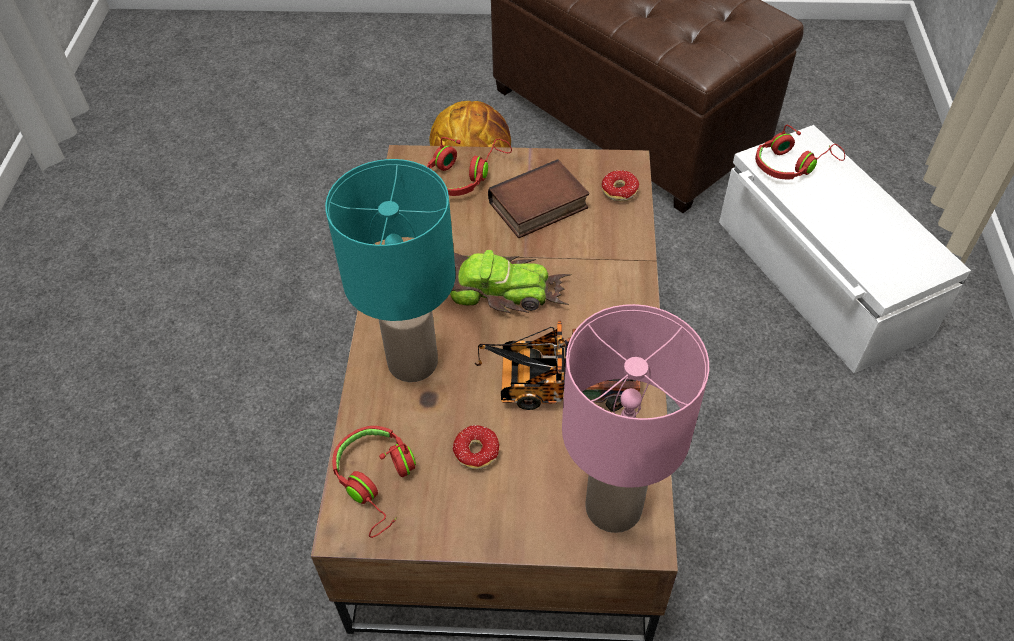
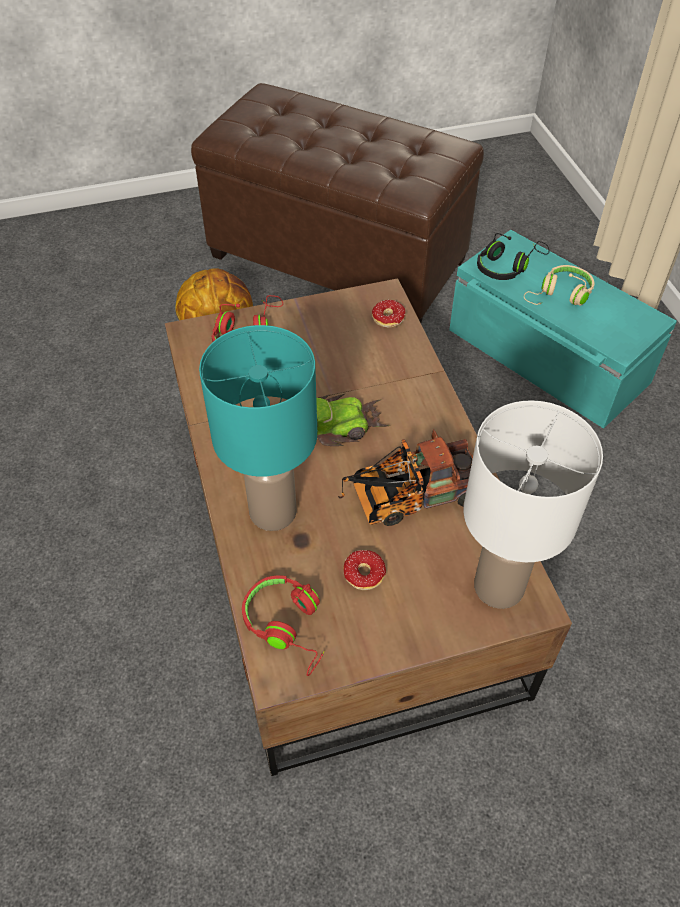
camera: 20 degrees left, 0 degrees up
book [488,159,589,238] -> none
pink table lamp [562,304,709,533] -> white table lamp [463,400,603,609]
white storage box [719,125,971,373] -> turquoise storage box [449,230,677,429]
red headphones [755,125,845,179] -> black headphones [477,233,549,280]
none -> beige headphones [524,265,595,306]

